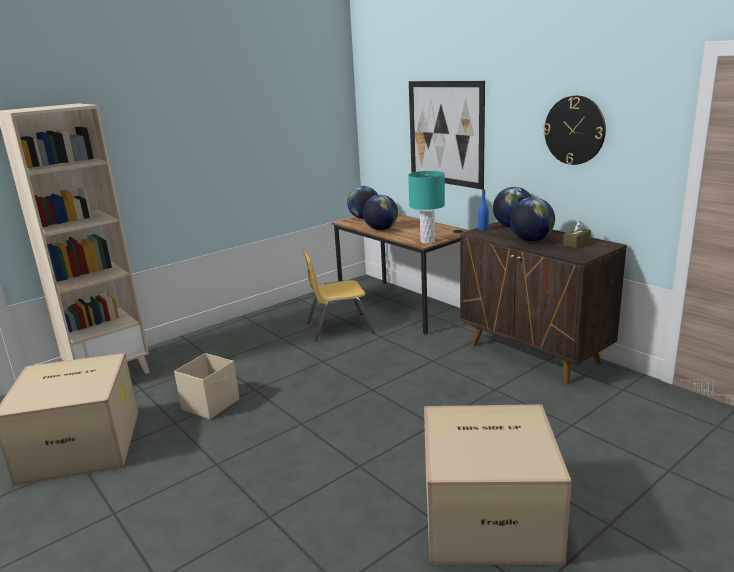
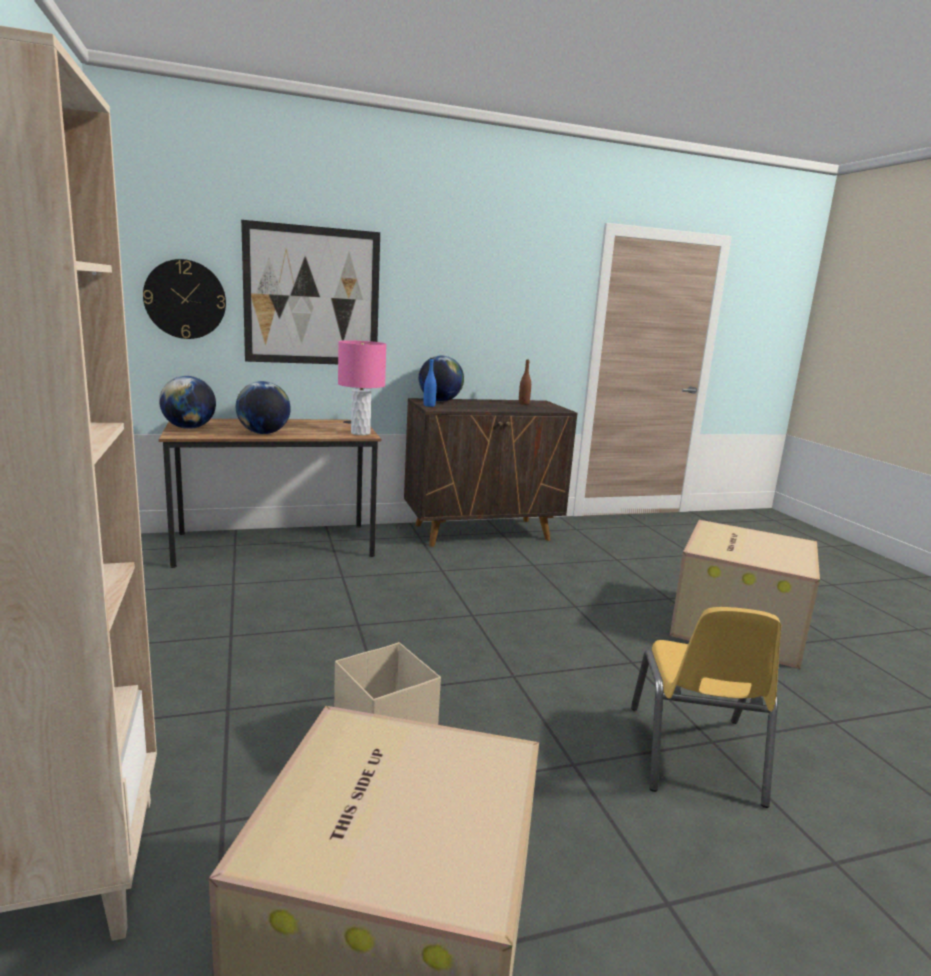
camera: 70 degrees left, 5 degrees down
yellow chair [303,251,375,341] -> yellow chair moved to [631,607,781,808]
turquoise table lamp [408,171,445,244] -> pink table lamp [338,340,387,435]
globe [510,197,555,242] -> none
wall clock [543,96,606,165] -> wall clock moved to [143,259,226,339]
brown tissue box [563,221,591,248] -> brown bottle [519,359,531,405]

